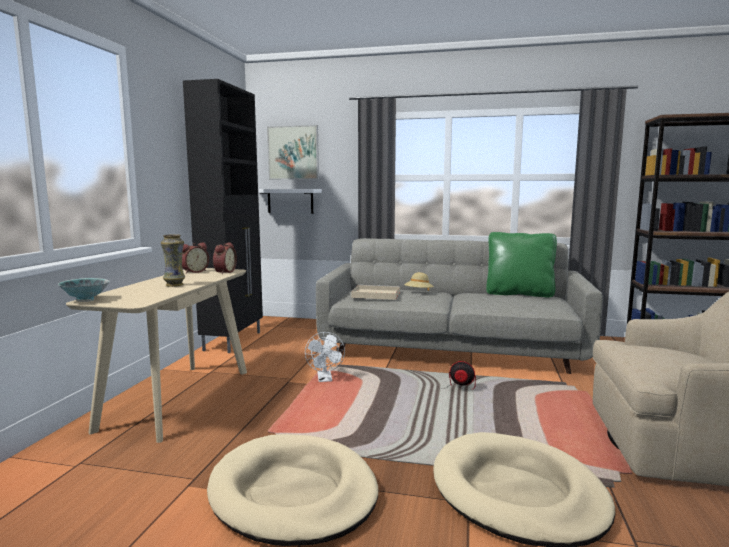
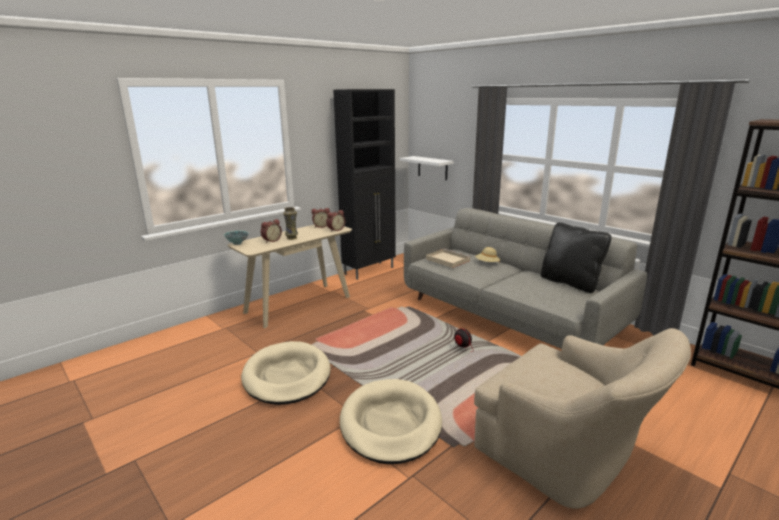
camera: 35 degrees right, 10 degrees up
picture [267,125,319,180] -> none
white fan [305,332,345,382] -> none
green pillow [486,232,557,297] -> black pillow [541,222,612,293]
none -> alarm clock [261,219,282,243]

